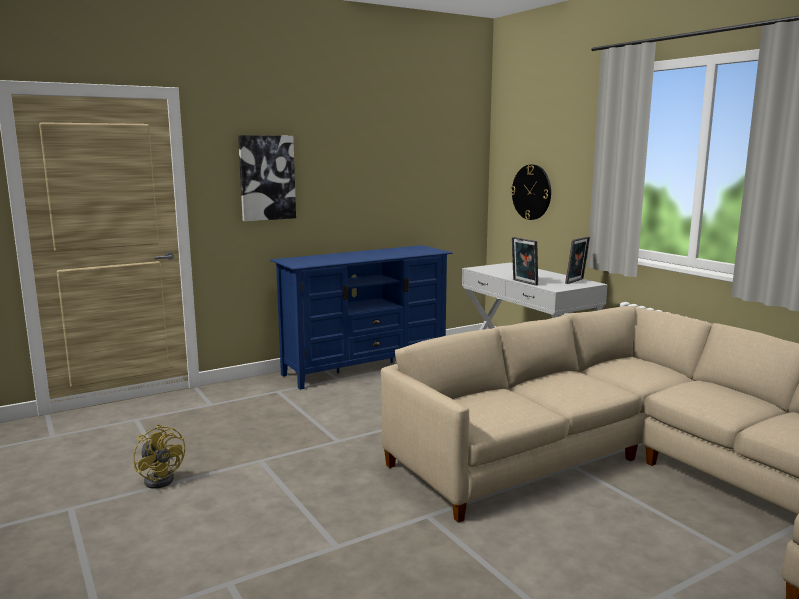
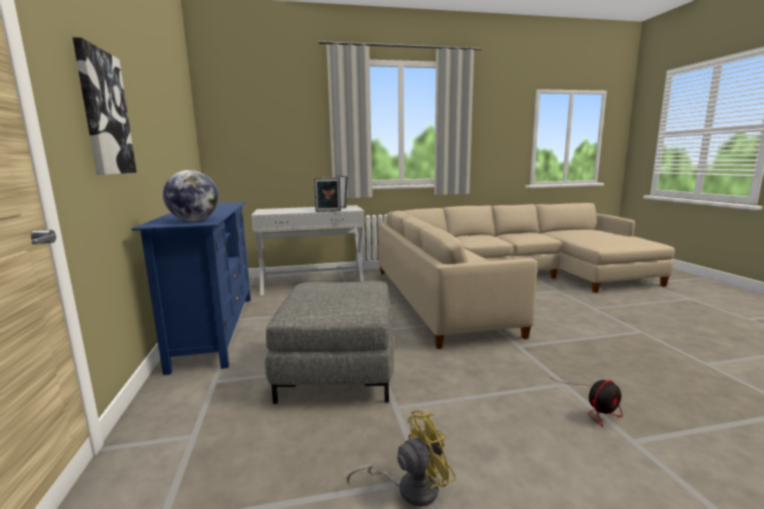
camera: 70 degrees left, 0 degrees up
wall clock [511,165,551,220] -> none
none -> globe [163,170,219,221]
none -> grey ottoman [265,281,394,404]
none -> fan [553,379,623,427]

